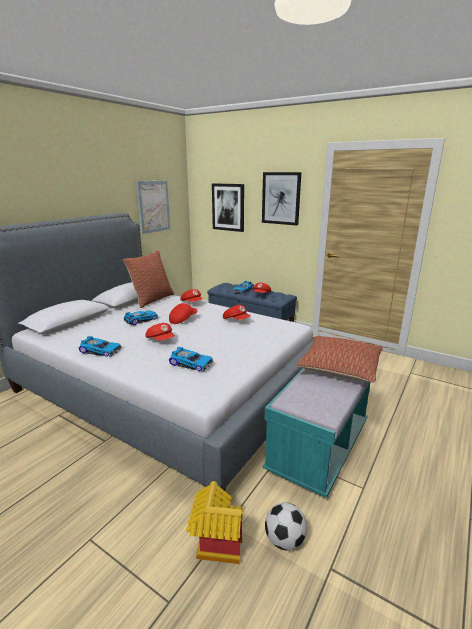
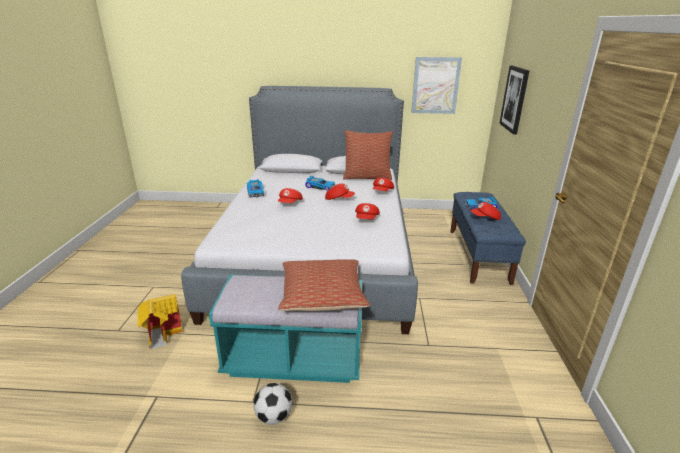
camera: 60 degrees right, 5 degrees up
toy car [169,347,213,372] -> none
picture [262,172,301,225] -> none
football [265,502,307,551] -> football moved to [253,383,292,425]

